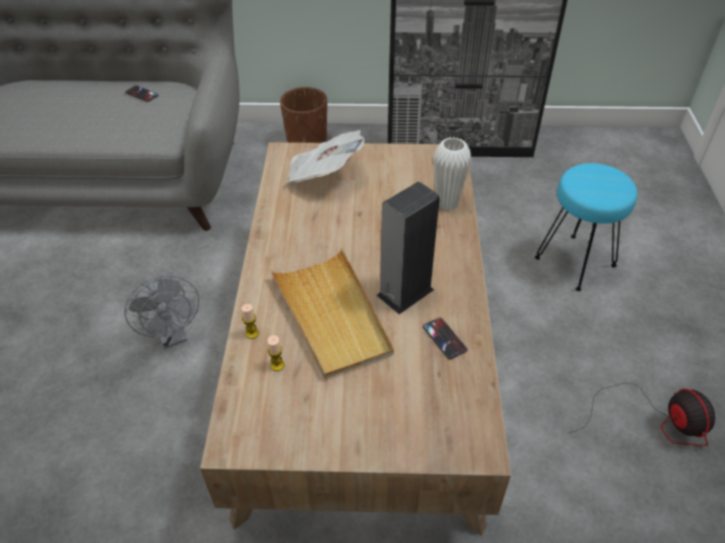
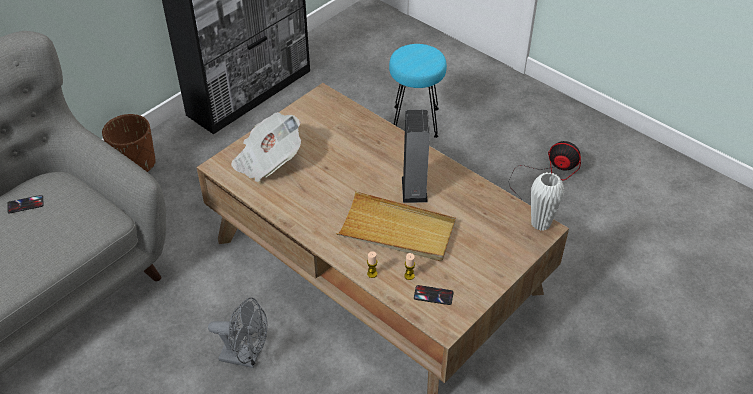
camera: 50 degrees left, 0 degrees up
phone [423,318,468,360] -> phone moved to [414,285,454,305]
white vase [433,137,472,210] -> white vase moved to [531,172,564,231]

